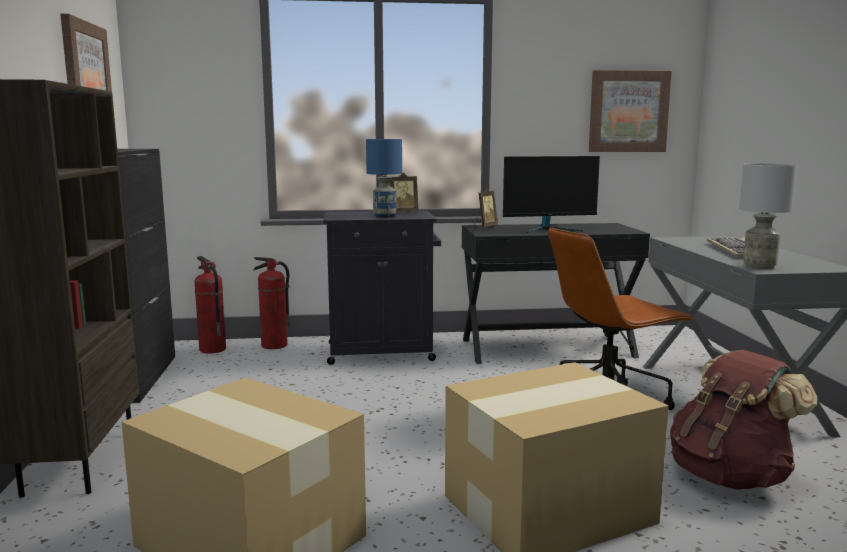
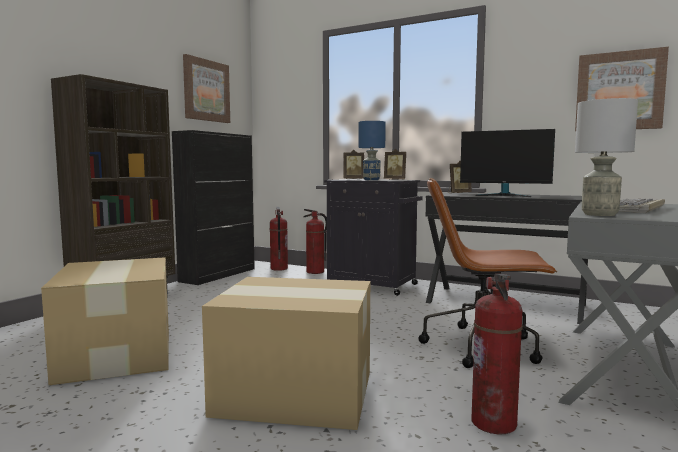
camera: 35 degrees right, 5 degrees down
brown backpack [670,350,817,490] -> fire extinguisher [471,274,523,434]
none -> picture frame [344,150,364,178]

